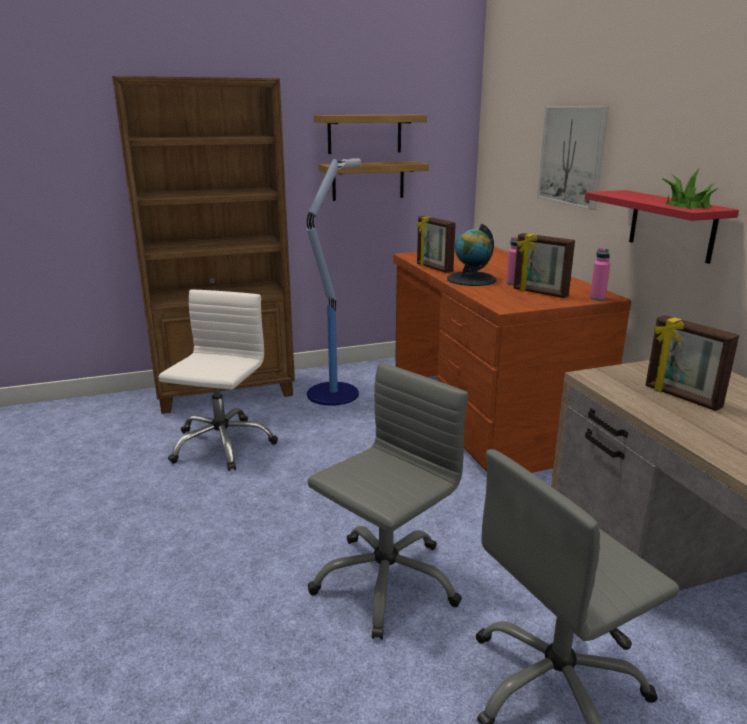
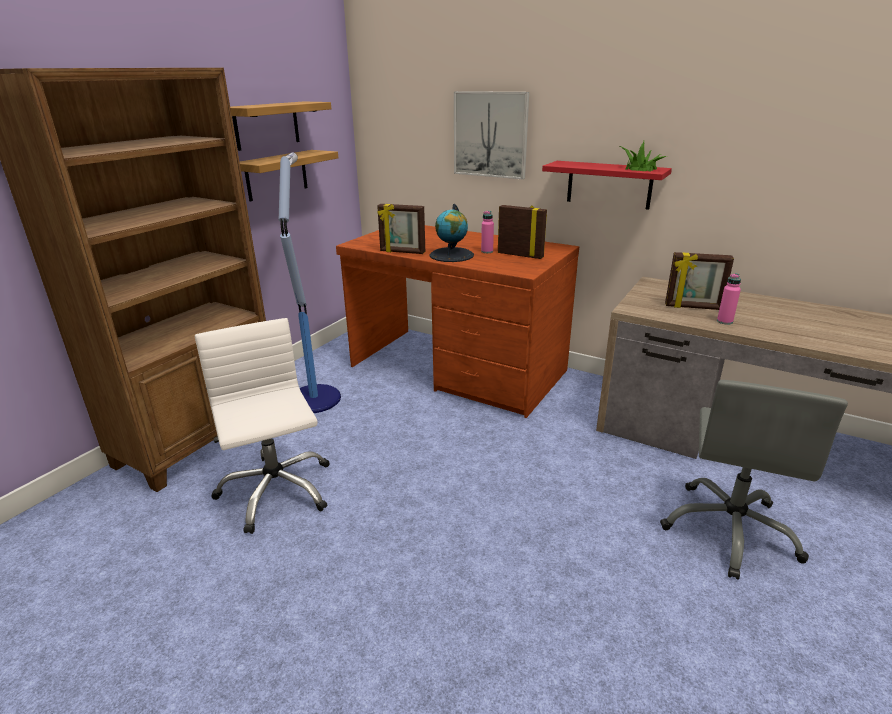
camera: 40 degrees left, 5 degrees up
grey office chair [308,362,468,640] -> none
picture frame [514,233,575,298] -> picture frame turned 150 degrees counterclockwise [498,205,547,259]
pink bottle [590,248,610,301] -> pink bottle moved to [717,273,741,325]

